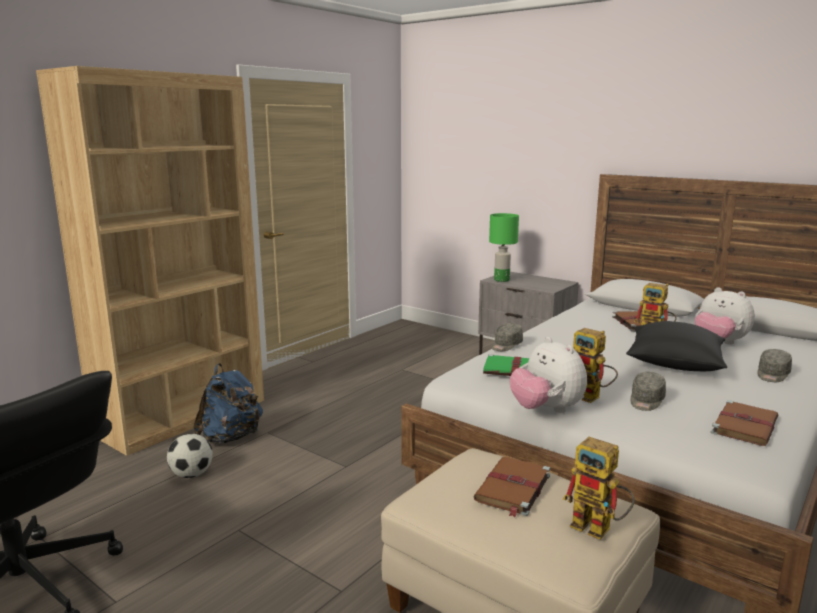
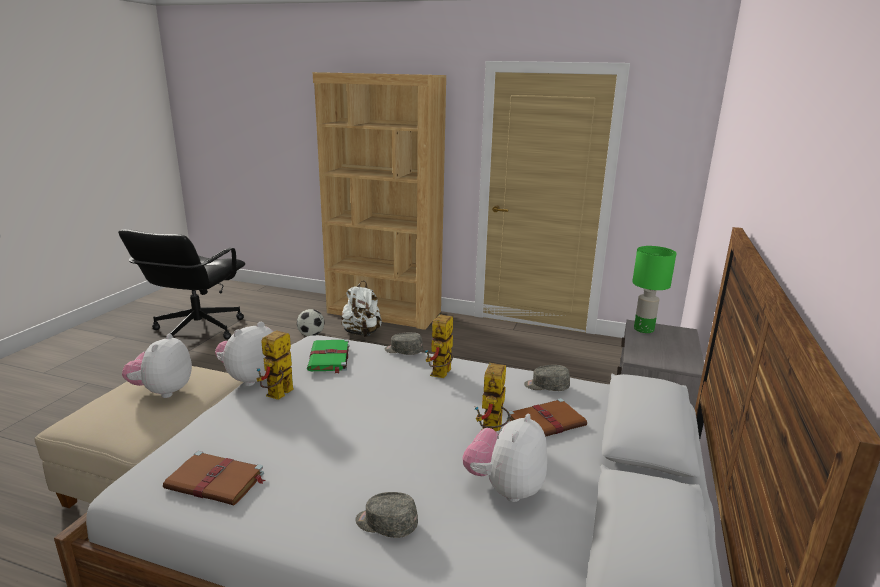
camera: 70 degrees right, 5 degrees up
blue backpack [193,363,263,444] -> white backpack [341,281,382,337]
brown book [473,457,550,518] -> plush toy [122,334,192,398]
toy robot [563,437,635,540] -> toy robot moved to [425,314,453,378]
black pillow [626,321,727,371] -> none
grey cap [631,372,666,411] -> grey cap moved to [524,365,570,391]

